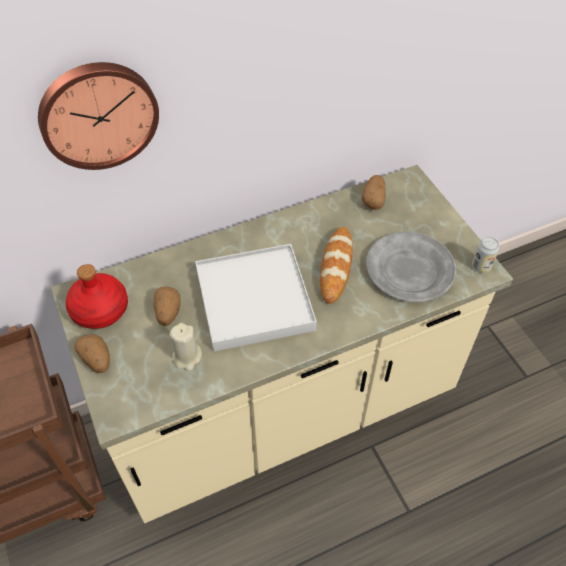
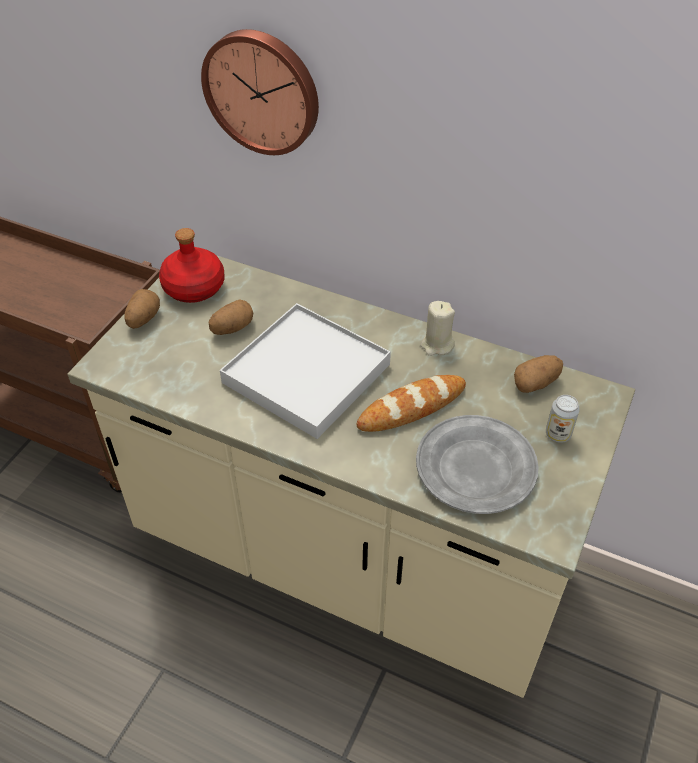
camera: 50 degrees right, 5 degrees down
beige candle [170,323,202,371] -> beige candle moved to [421,301,455,356]
can [472,237,499,273] -> can moved to [546,395,580,443]

